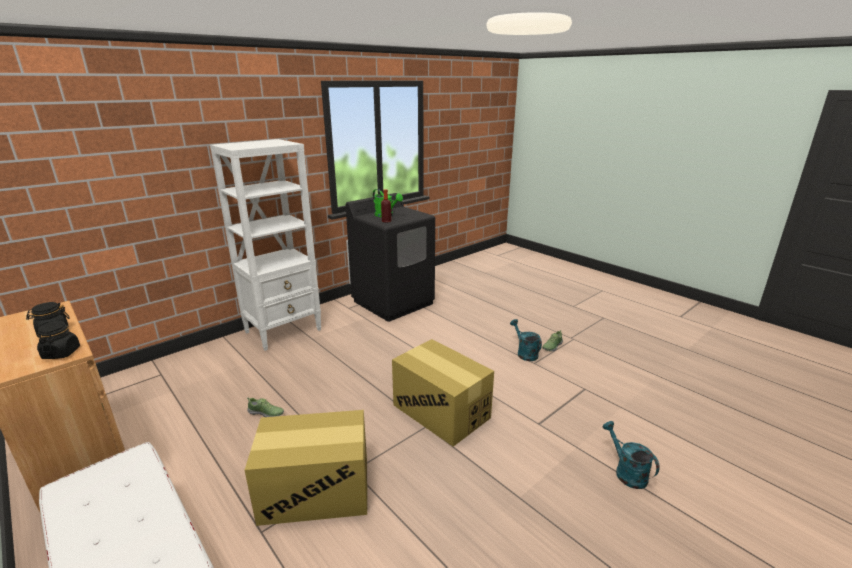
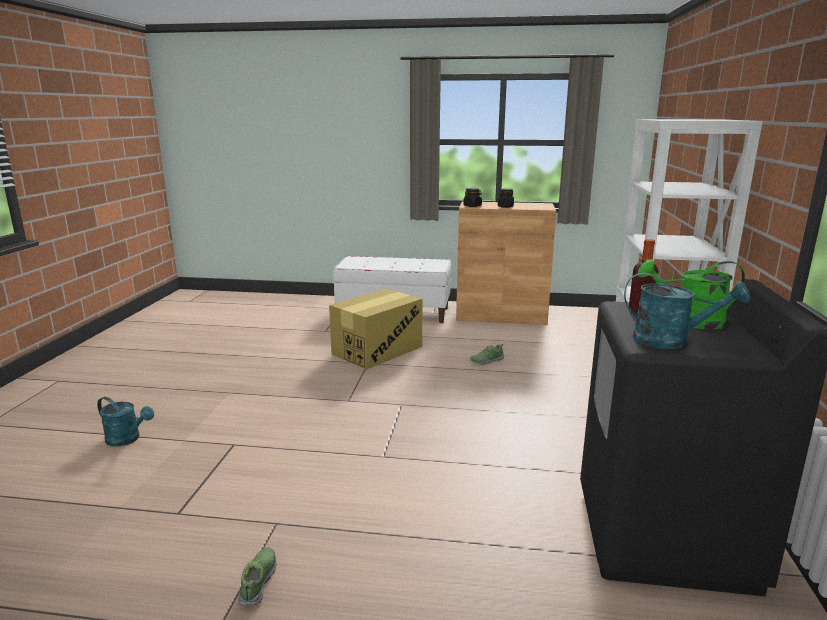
camera: 140 degrees right, 5 degrees down
cardboard box [392,339,494,447] -> none
turquoise watering can [510,319,542,361] -> turquoise watering can moved to [624,273,751,349]

